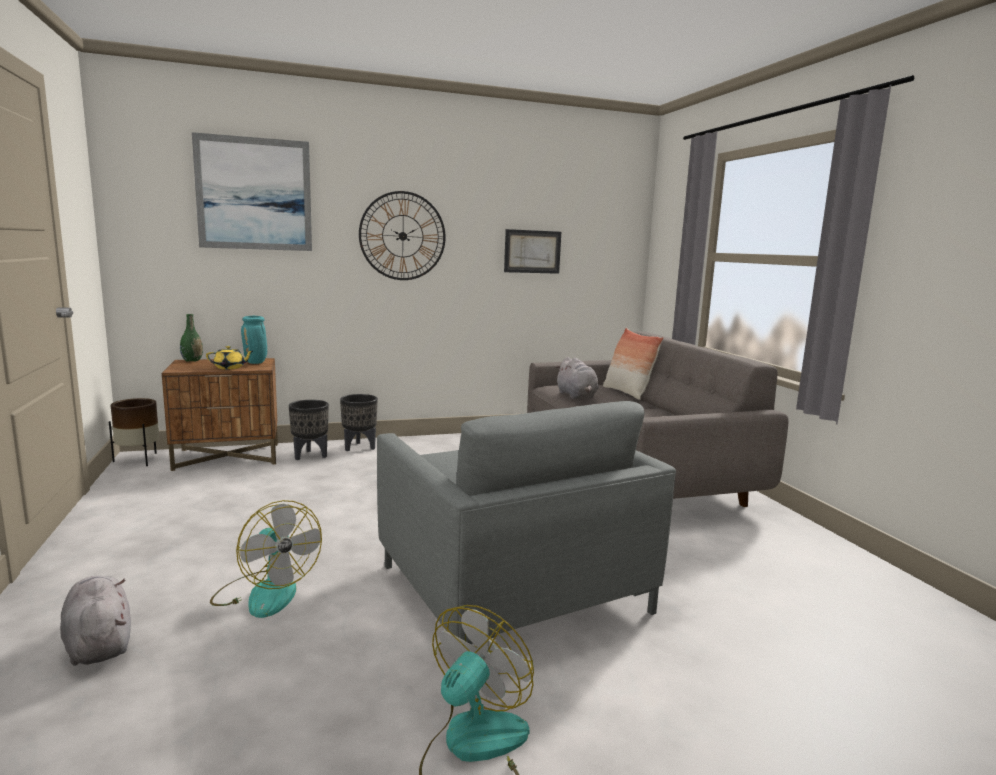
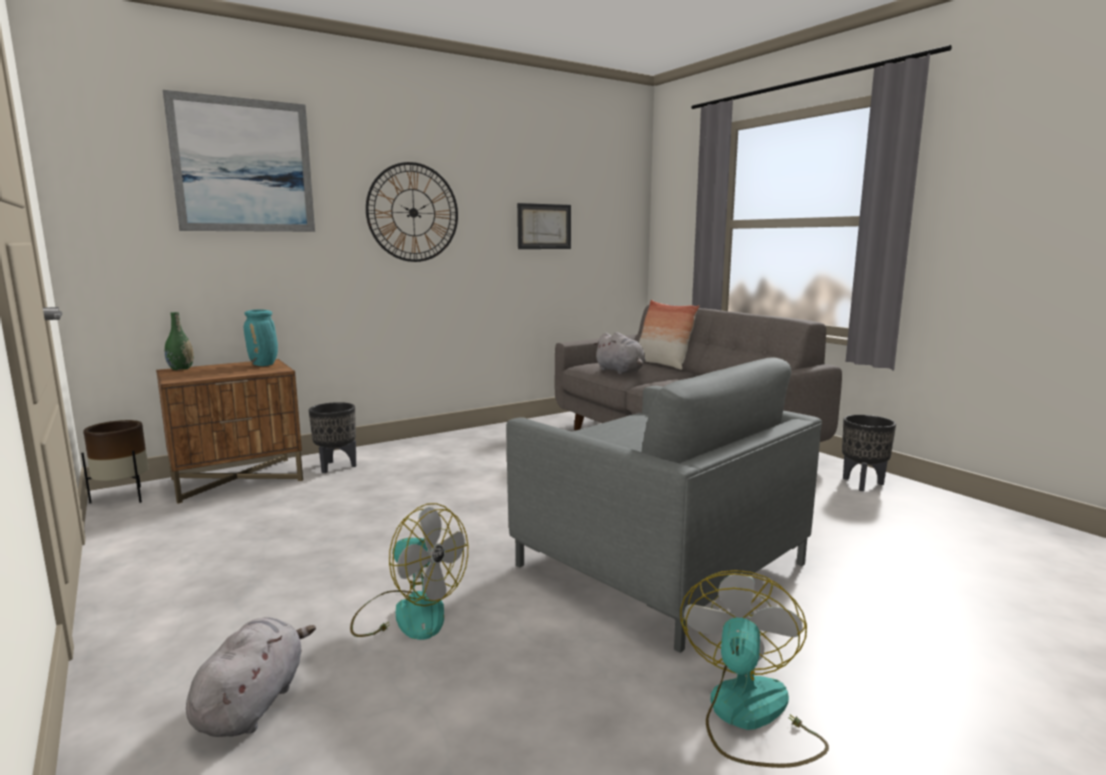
camera: 15 degrees left, 0 degrees up
grey plush toy [60,576,131,666] -> grey plush toy turned 60 degrees clockwise [186,618,316,737]
yellow teapot [206,346,253,369] -> none
black planter [340,394,378,451] -> black planter moved to [842,415,896,491]

